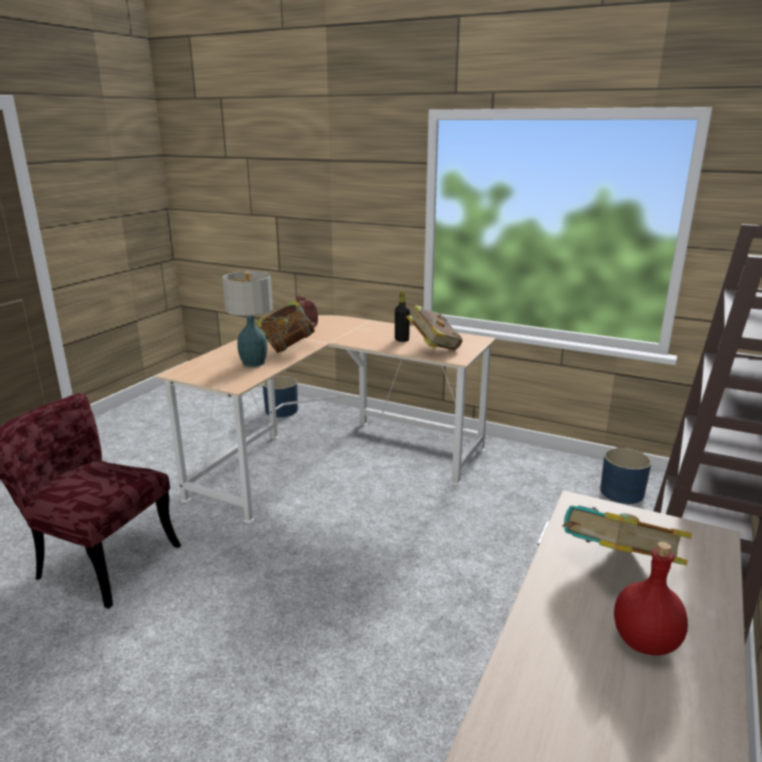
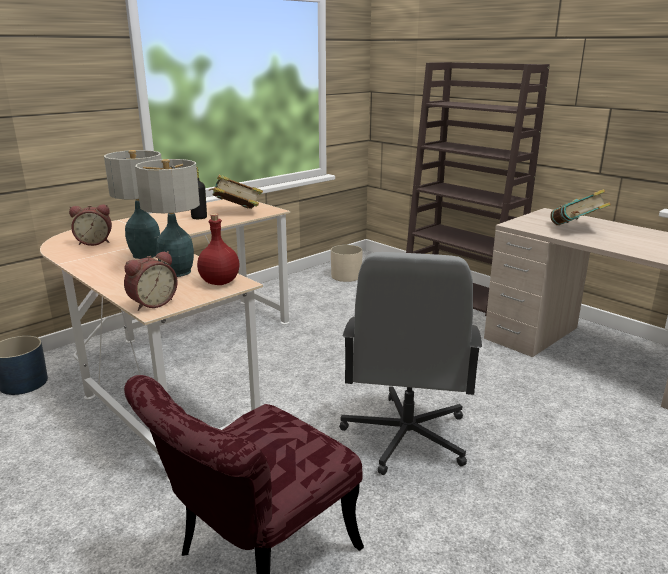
camera: 70 degrees left, 0 degrees up
book [255,300,317,353] -> table lamp [104,150,162,259]
blue planter [600,448,652,504] -> beige planter [331,245,363,282]
red bottle [614,542,688,655] -> red bottle moved to [197,213,239,285]
none -> alarm clock [124,251,178,311]
none -> grey office chair [339,252,482,475]

